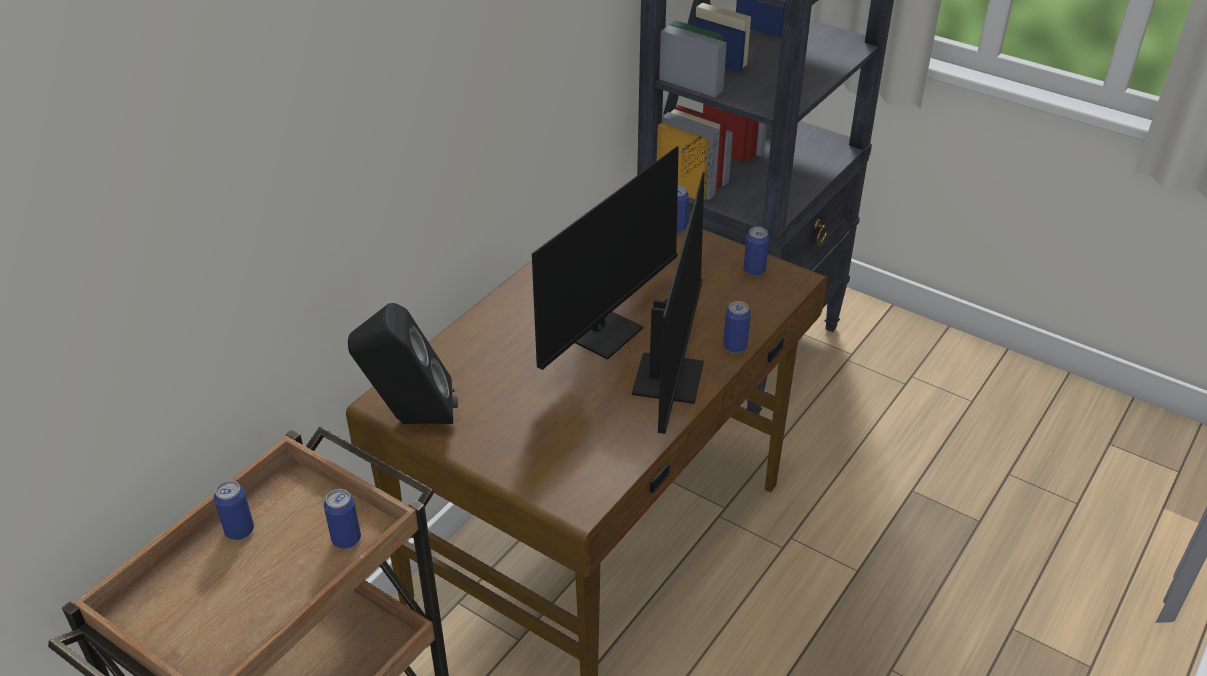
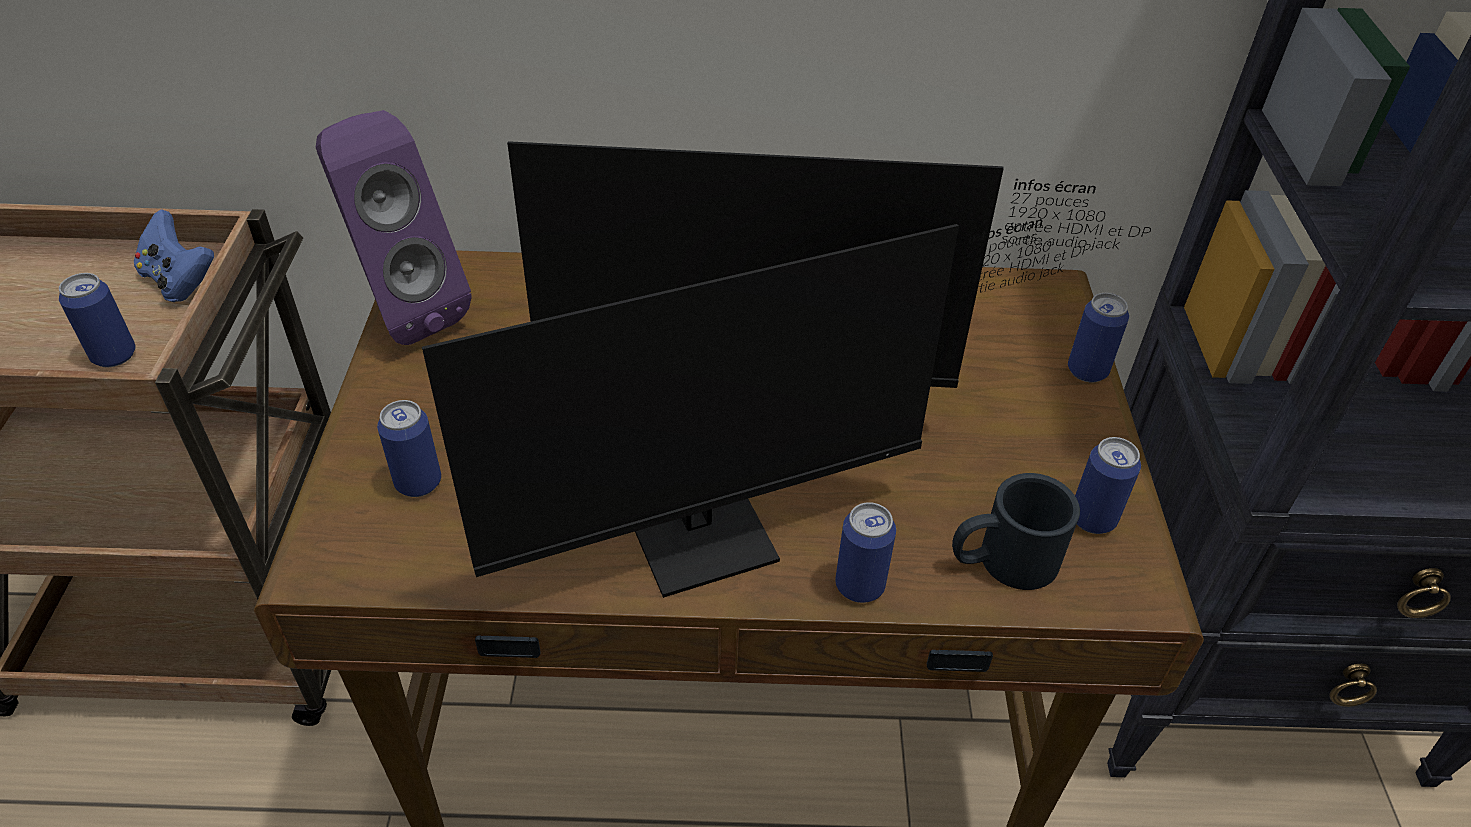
camera: 55 degrees right, 5 degrees up
can [214,480,254,540] -> can moved to [377,400,441,497]
black speaker [348,303,458,424] -> purple speaker [316,110,472,345]
none -> blue game controller [134,209,214,302]
none -> black mug [952,473,1080,590]

